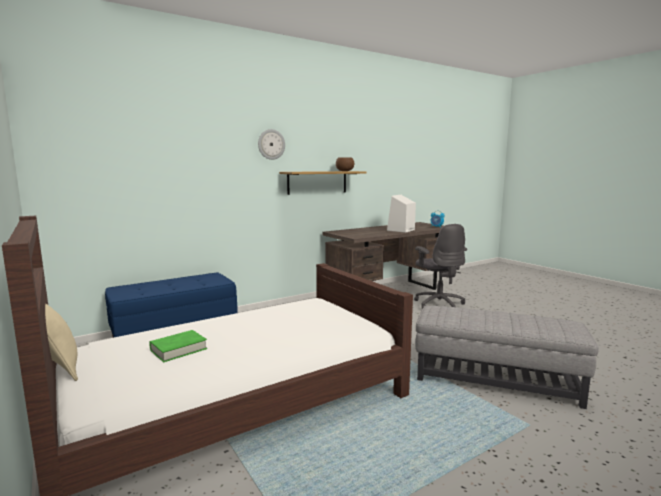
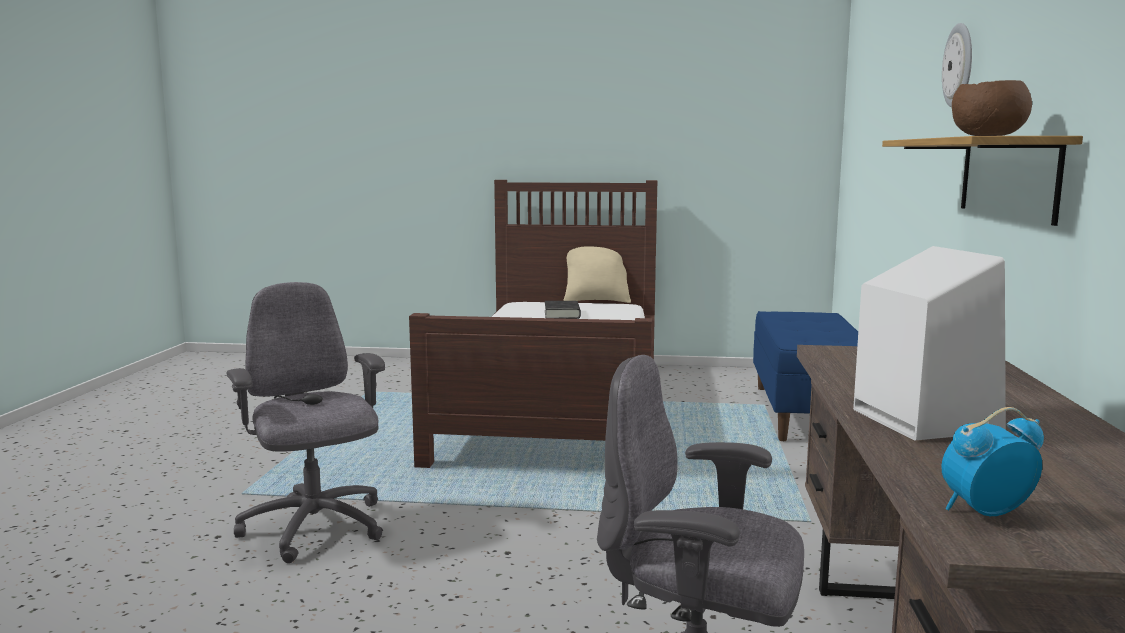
camera: 130 degrees right, 0 degrees up
green book [149,330,207,362] -> black book [545,301,581,319]
grey ottoman [415,306,599,409] -> grey office chair [227,282,385,563]

